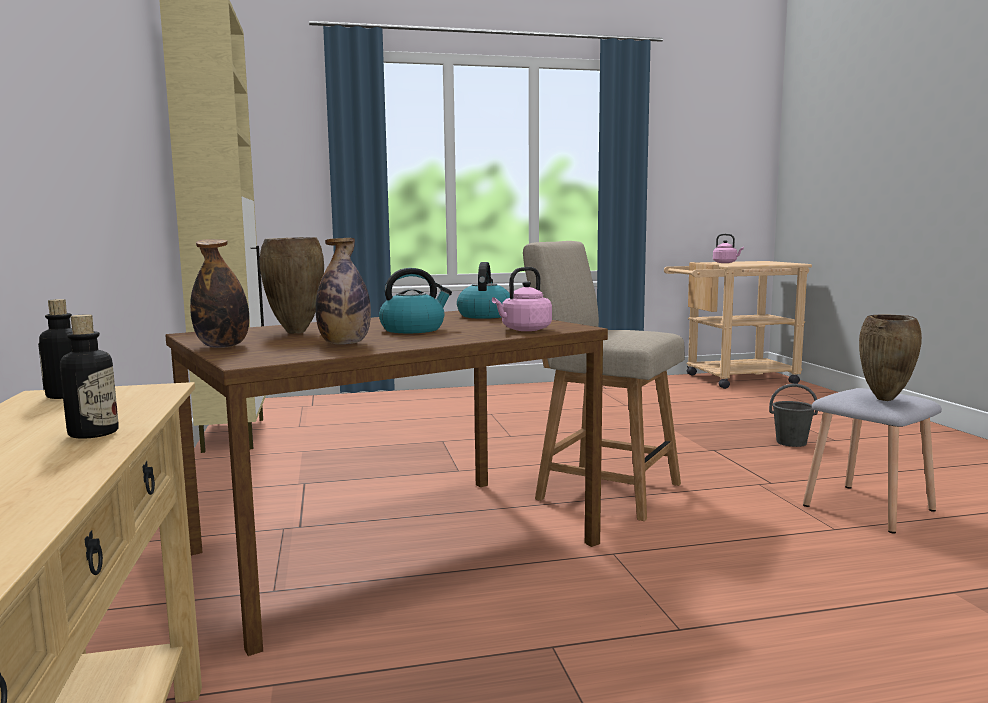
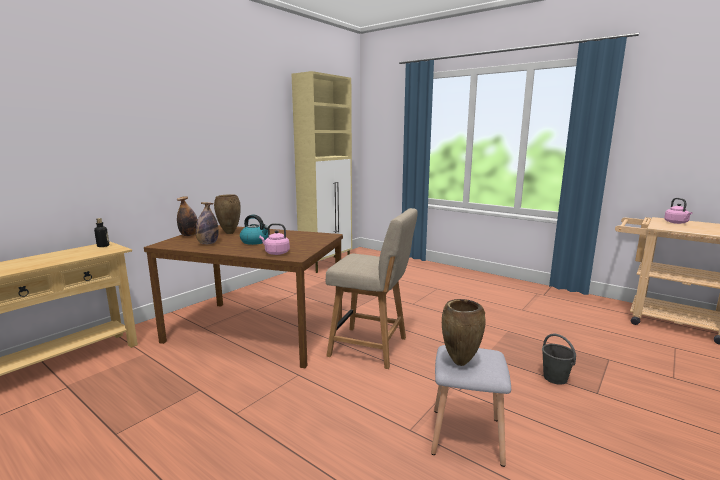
camera: 50 degrees right, 5 degrees up
bottle [60,314,119,439] -> none
kettle [457,262,510,319] -> none
beige chair [523,241,685,521] -> beige chair turned 120 degrees clockwise [326,208,418,369]

